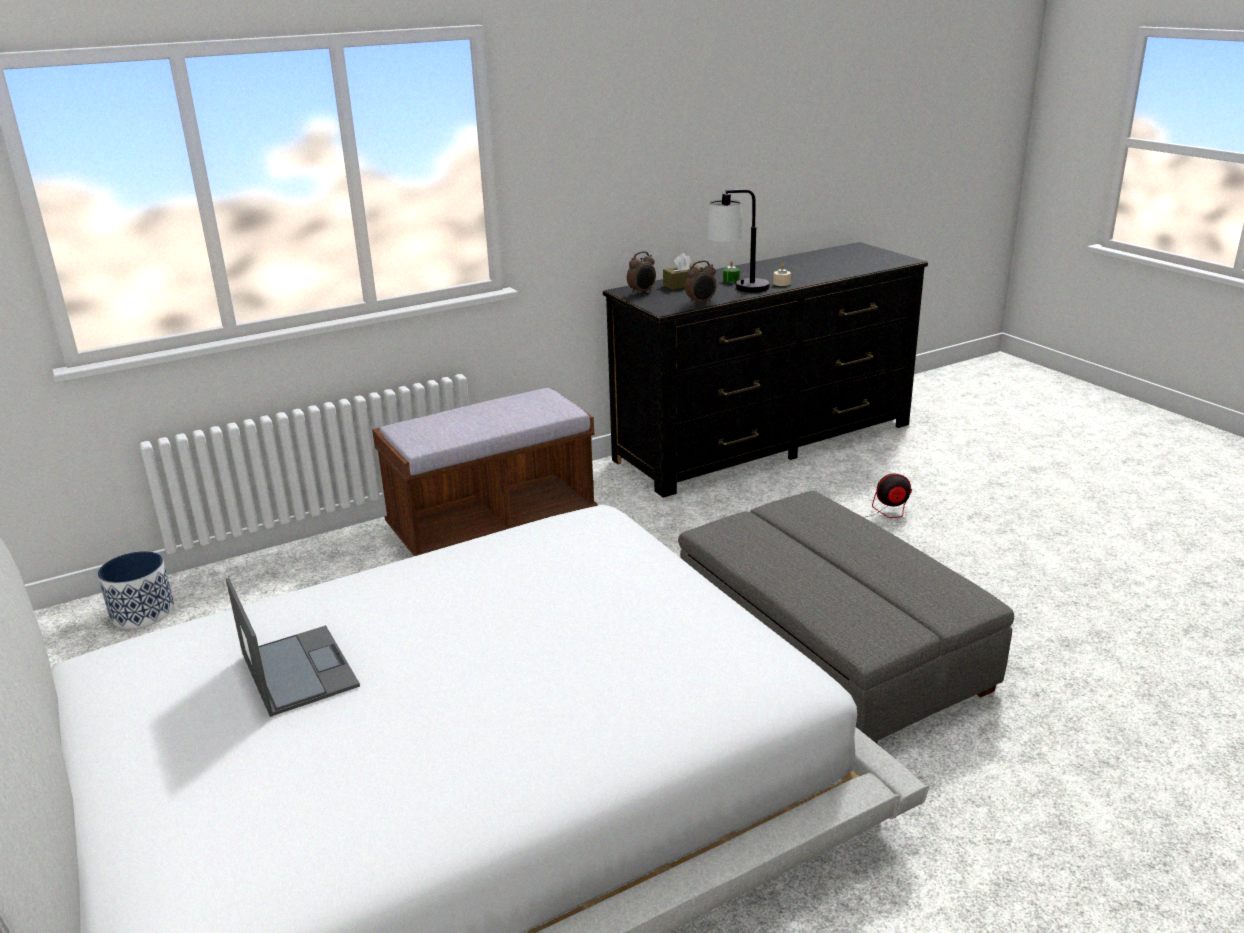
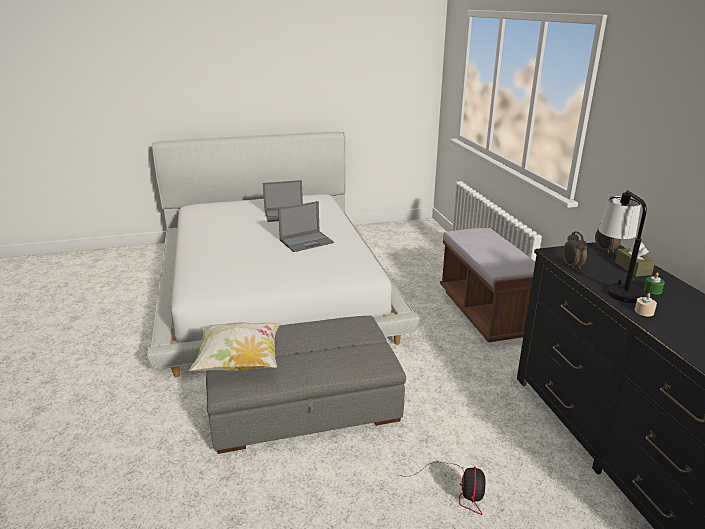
camera: 105 degrees right, 0 degrees up
planter [98,551,174,629] -> none
none -> pillow [189,322,280,371]
none -> laptop [278,201,334,252]

